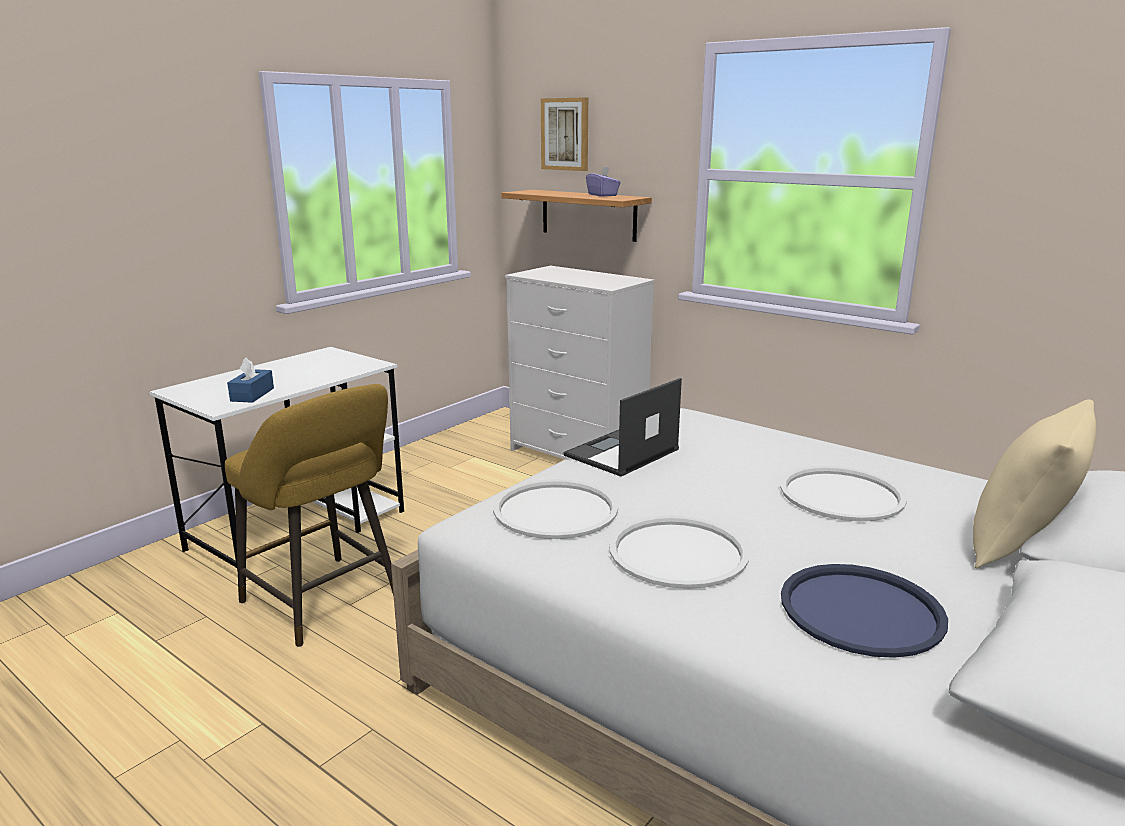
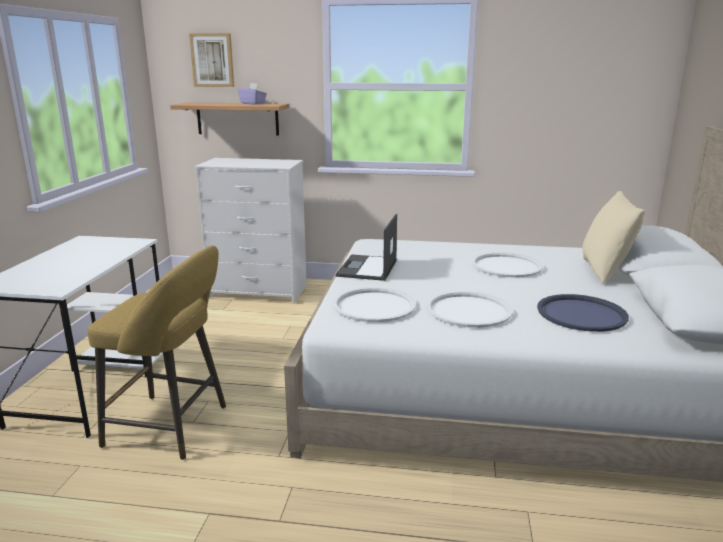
camera: 30 degrees left, 0 degrees up
blue tissue box [227,358,274,403] -> none

